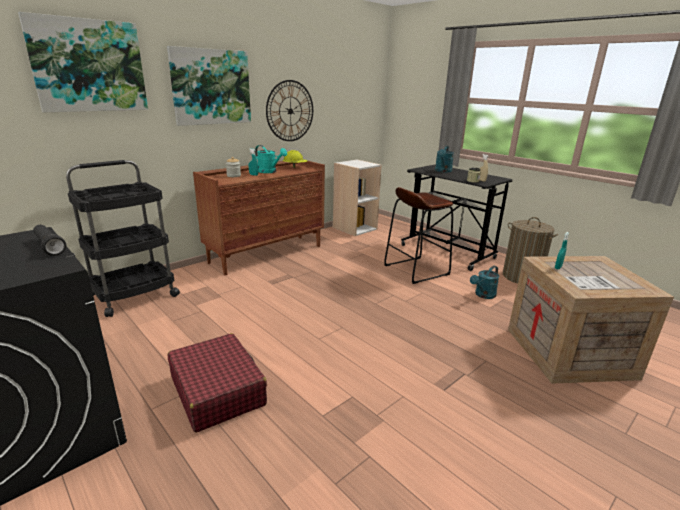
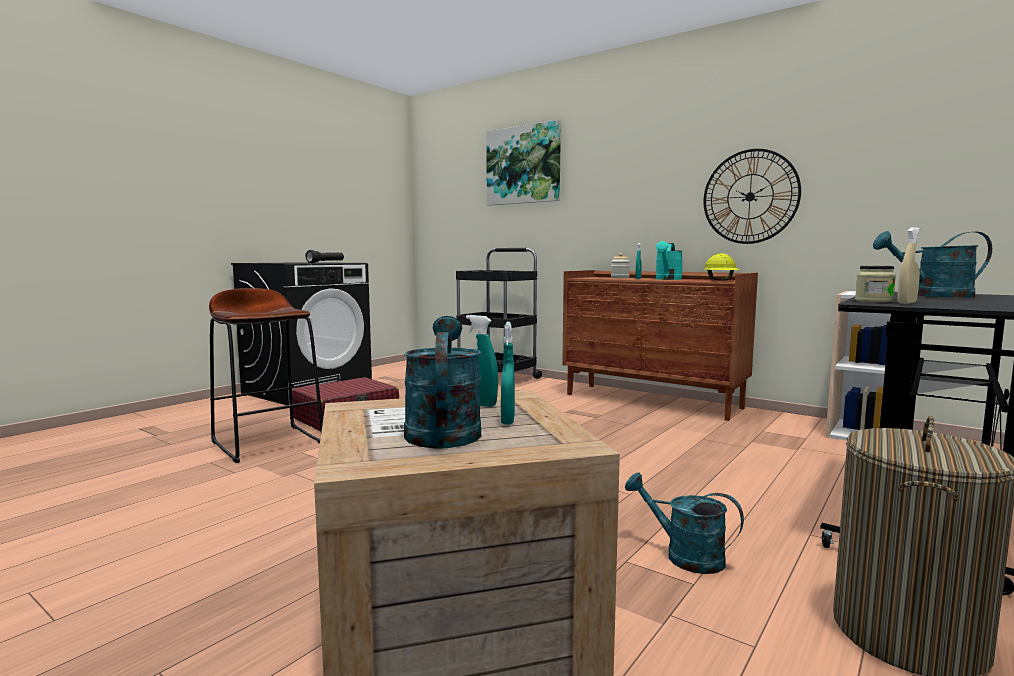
camera: 80 degrees right, 15 degrees down
picture [167,46,251,126] -> none
brown stool [384,187,454,284] -> brown stool moved to [209,288,323,463]
none -> turquoise watering can [404,316,481,448]
none -> turquoise spray bottle [501,322,515,425]

